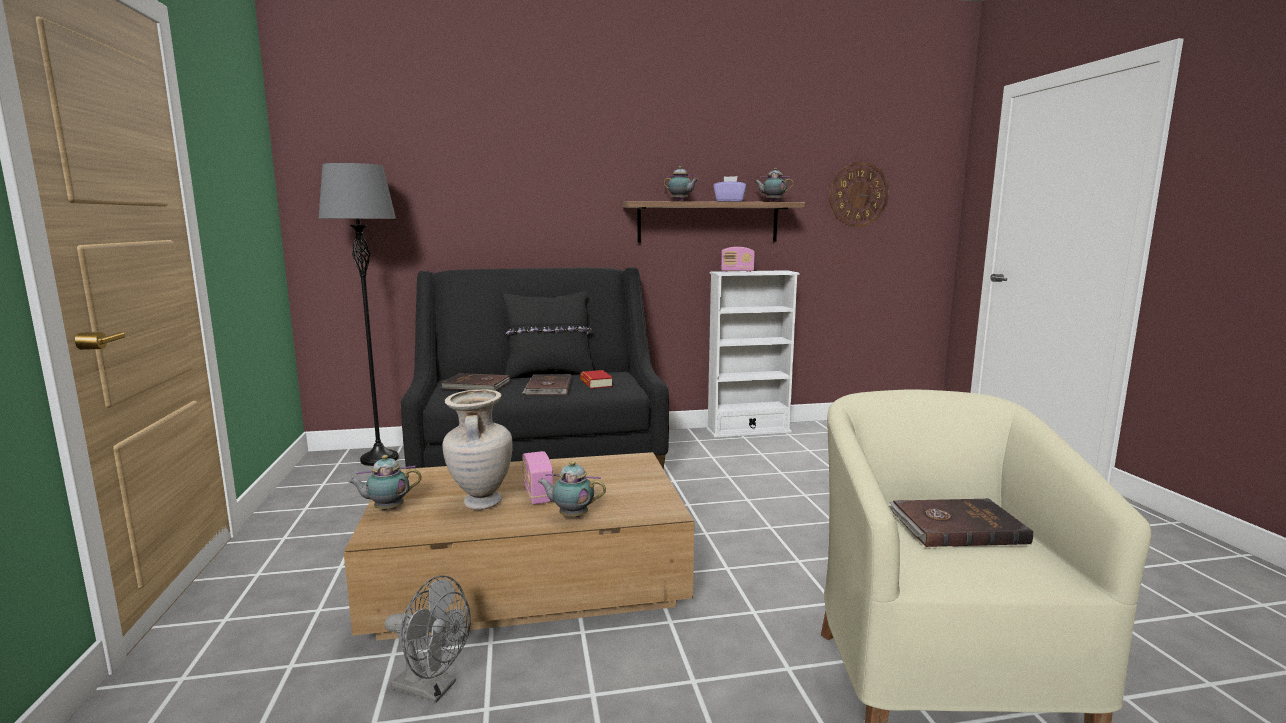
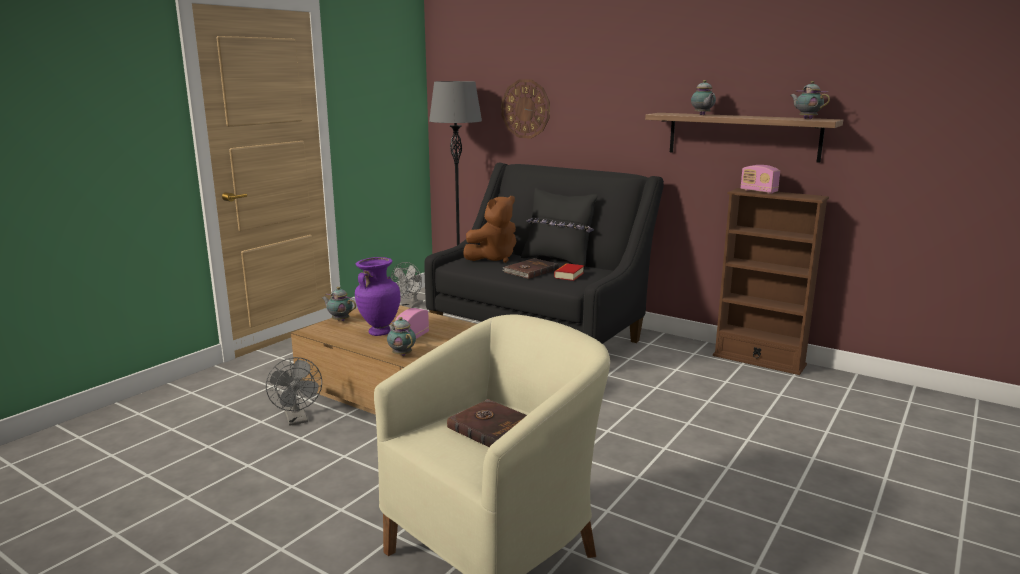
camera: 45 degrees right, 5 degrees up
brown book [442,373,510,391] -> brown plush toy [463,196,516,263]
beige vase [442,389,513,510] -> purple vase [355,257,400,336]
white bookcase [706,270,799,438] -> brown bookcase [713,188,829,375]
purple tissue box [714,176,746,202] -> none
wall clock [830,162,889,227] -> wall clock moved to [502,79,550,139]
none -> grey fan [391,262,423,308]

